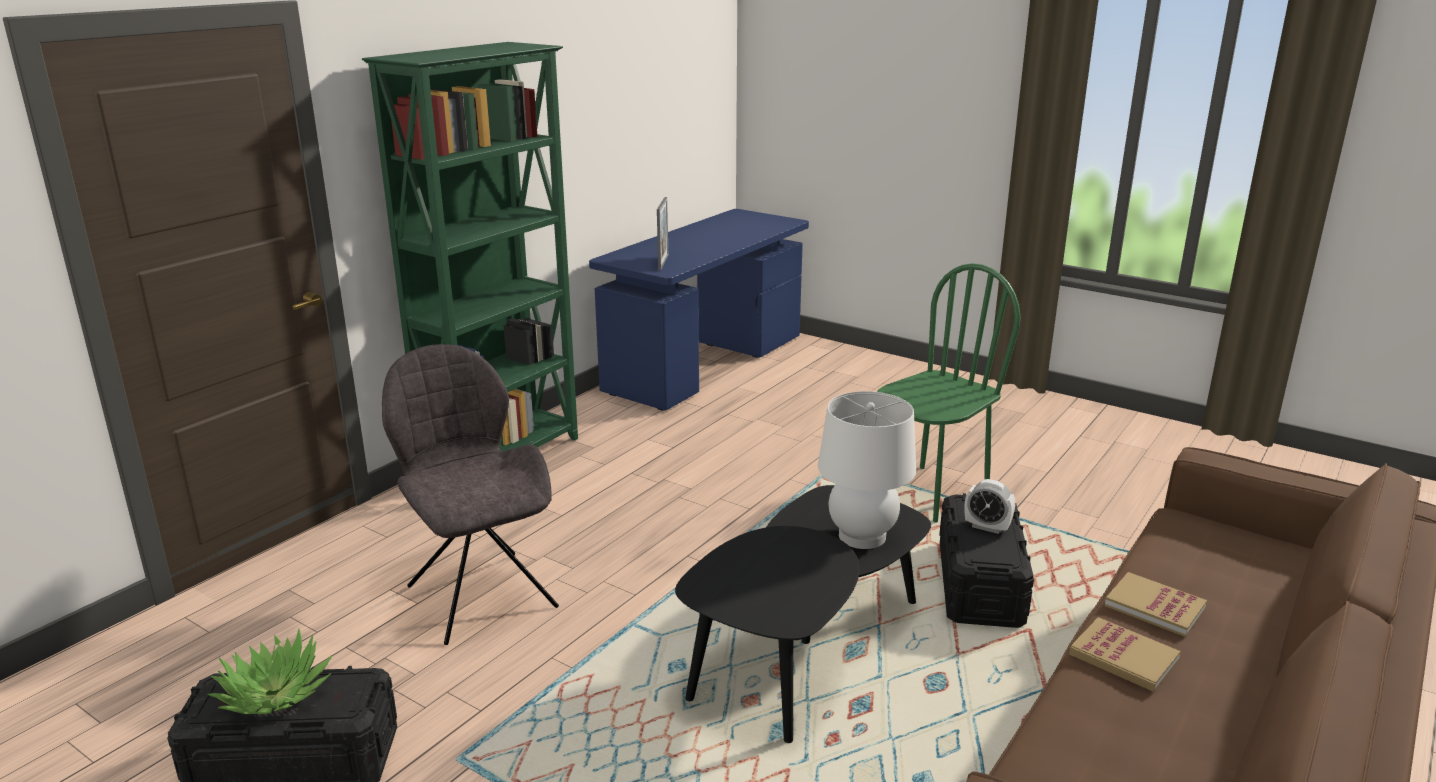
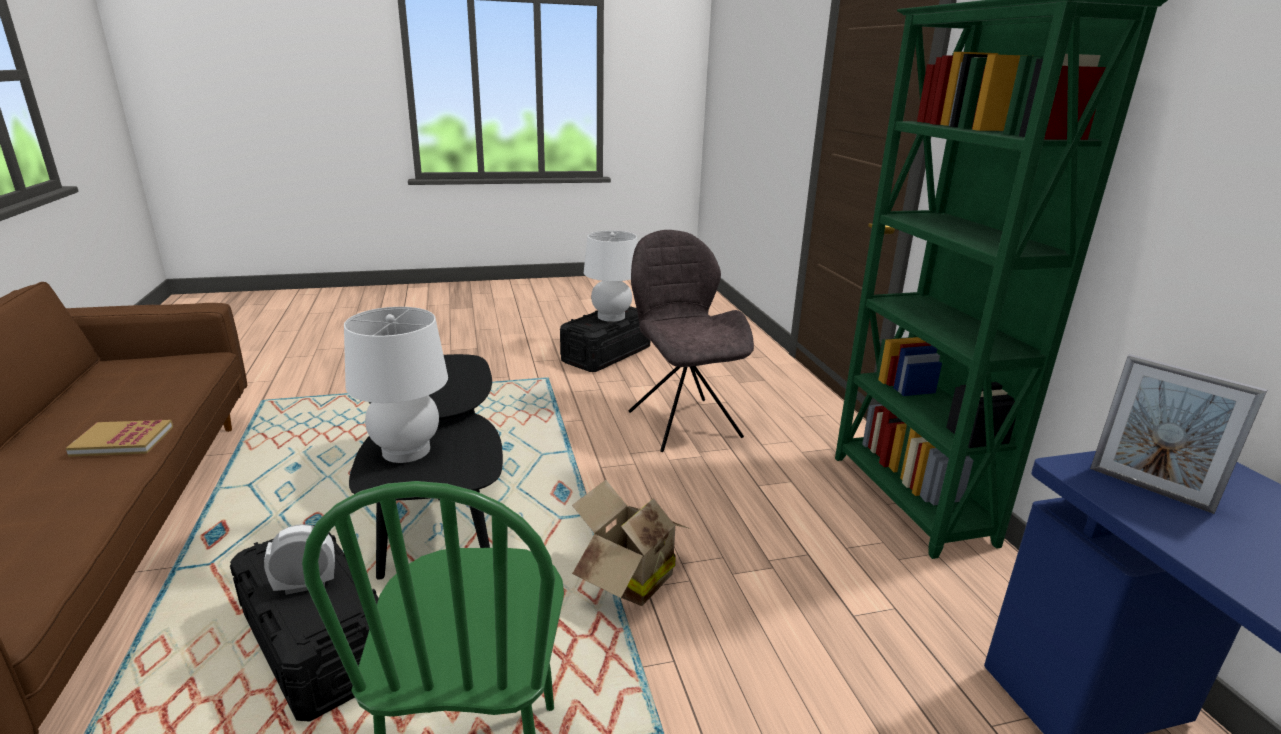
camera: 130 degrees right, 0 degrees up
potted plant [207,629,332,714] -> white table lamp [584,230,637,322]
grey chair [382,344,559,645] -> grey chair turned 120 degrees counterclockwise [628,230,754,452]
book [1105,572,1207,637] -> none
none -> cardboard box [572,480,690,606]

